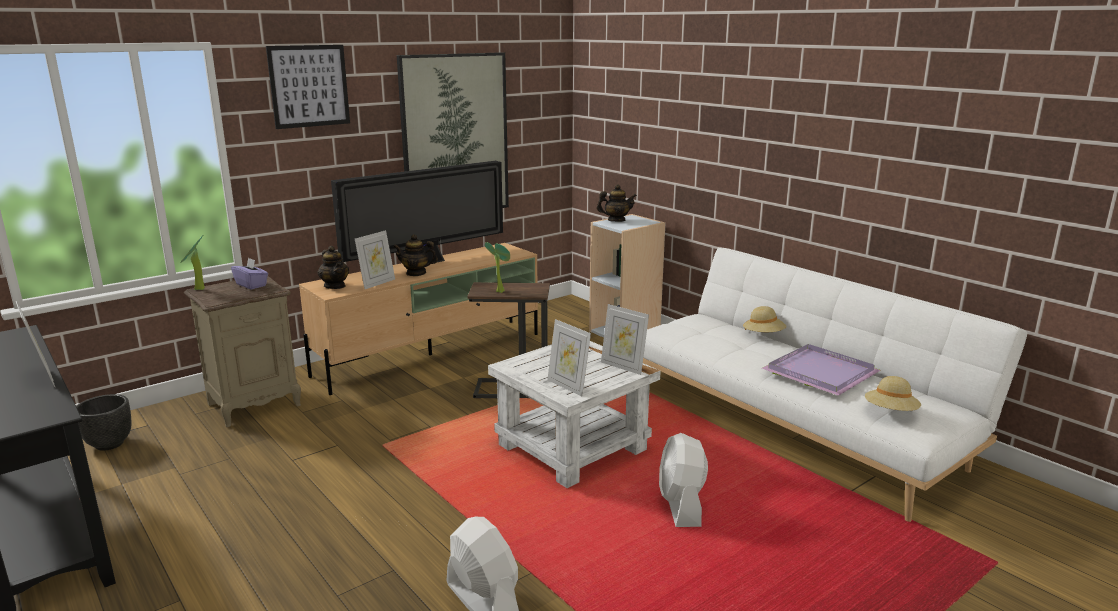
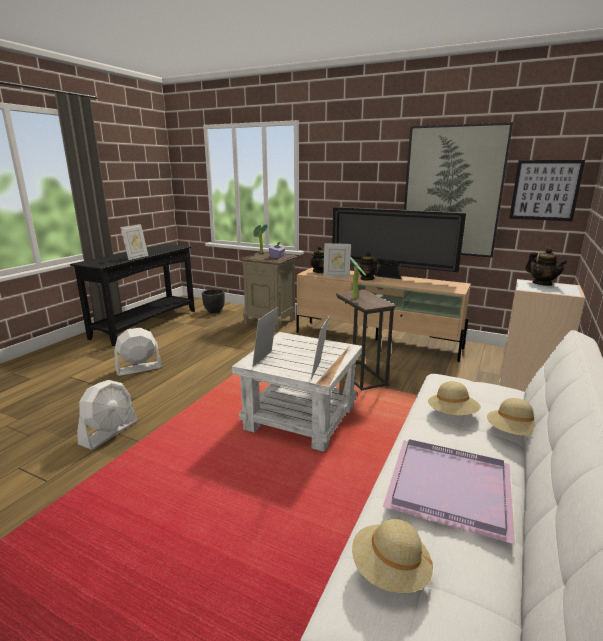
camera: 65 degrees right, 0 degrees up
picture [266,45,350,129] -> picture moved to [509,160,585,221]
white fan [659,433,708,527] -> white fan moved to [114,328,162,376]
none -> beige hat [428,381,481,416]

